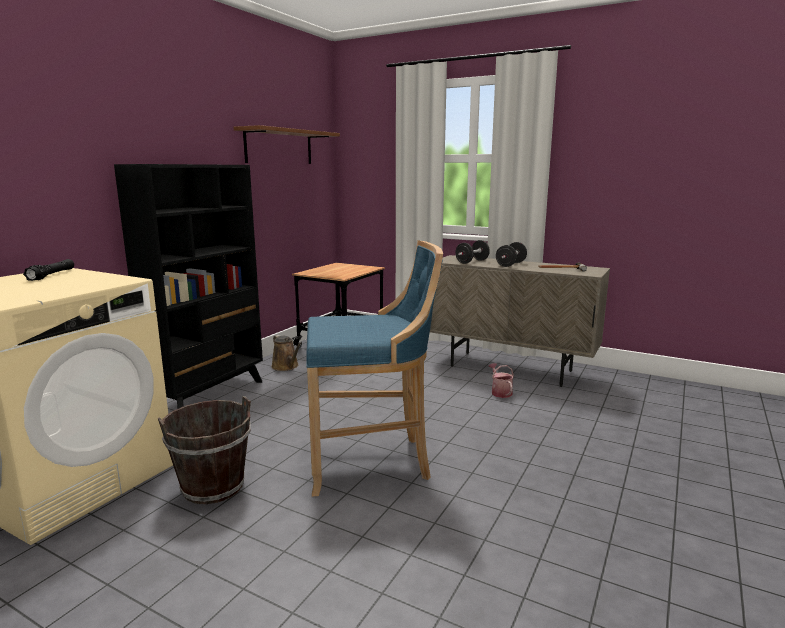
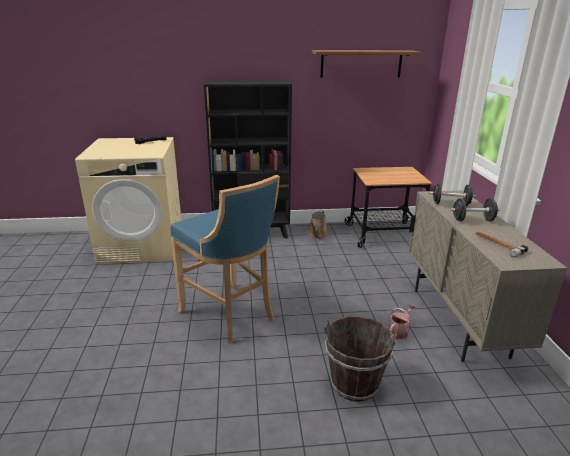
camera: 55 degrees right, 10 degrees up
brown bucket [158,396,251,504] -> brown bucket moved to [324,316,397,402]

